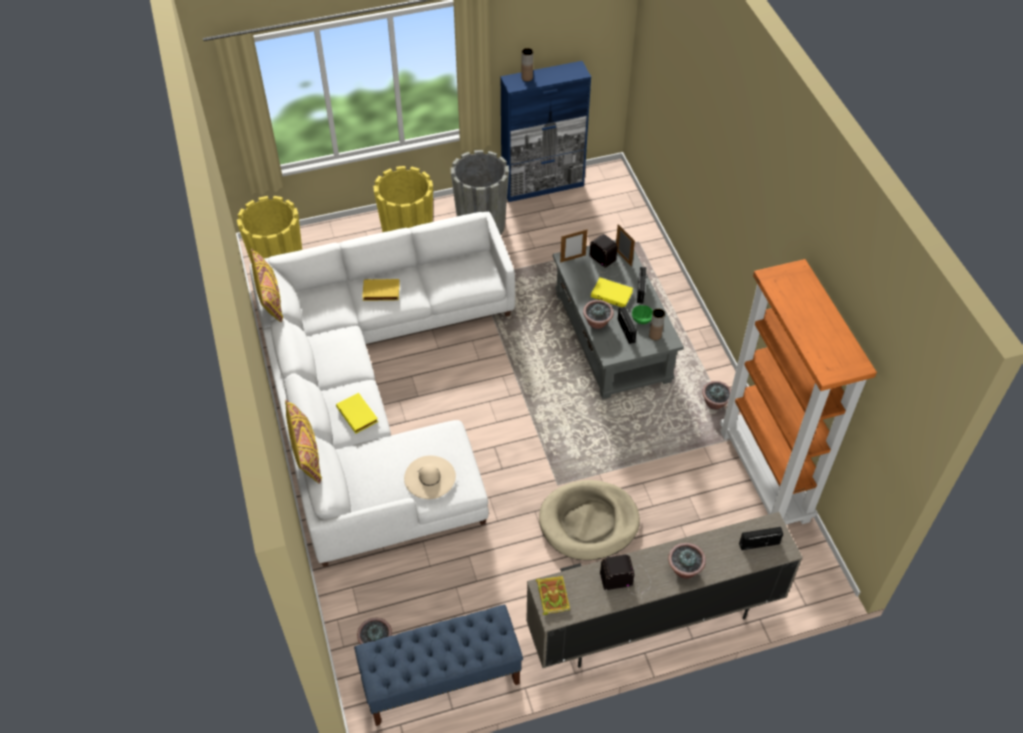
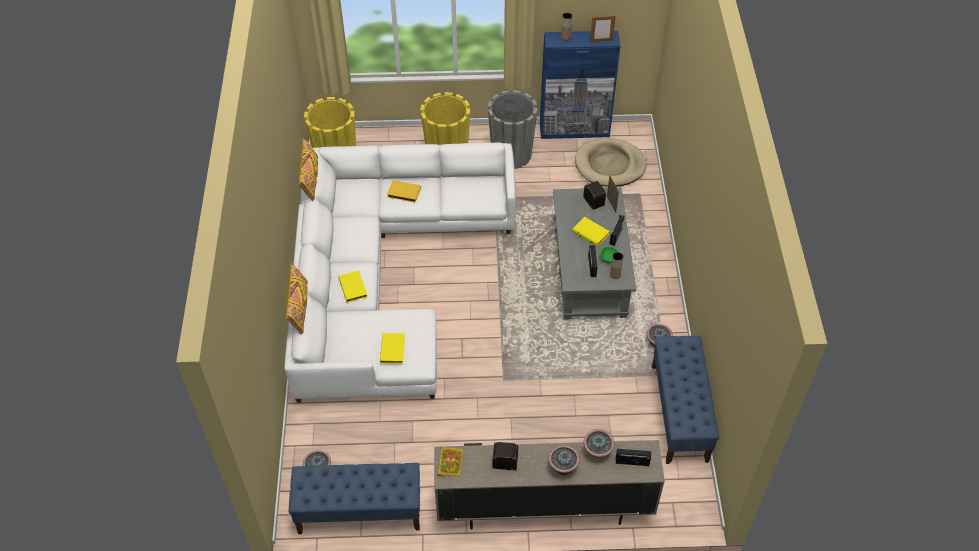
camera: 15 degrees right, 0 degrees up
beige hat [404,456,456,499] -> yellow book [380,333,405,364]
beige dog bed [539,480,640,560] -> beige dog bed moved to [575,138,646,187]
picture frame [560,229,588,263] -> picture frame moved to [590,15,616,42]
potted plant [583,300,614,329] -> potted plant moved to [584,429,614,459]
orange bookcase [720,259,877,525] -> blue bench [652,336,719,464]

